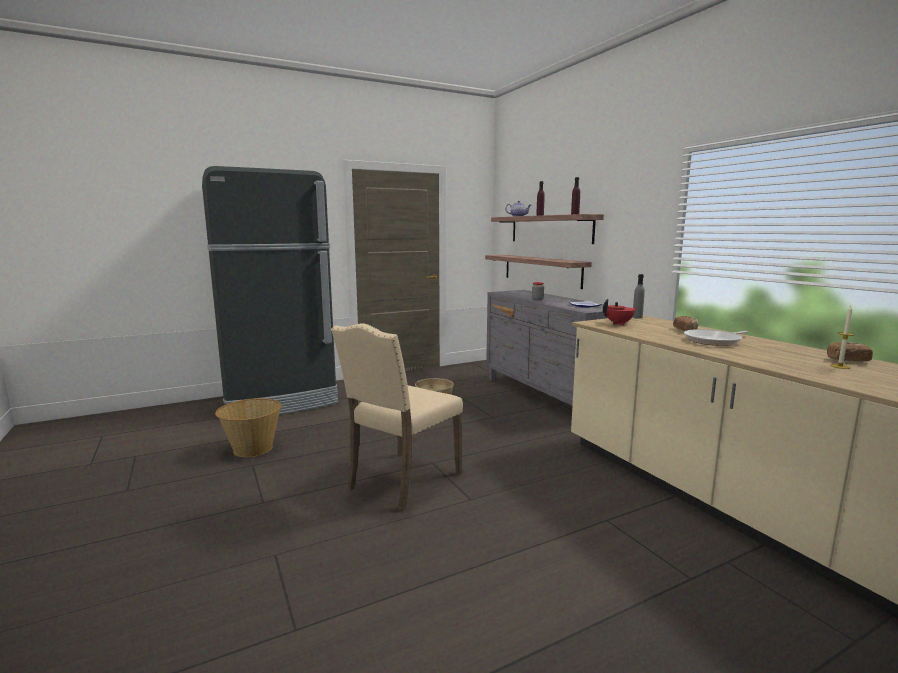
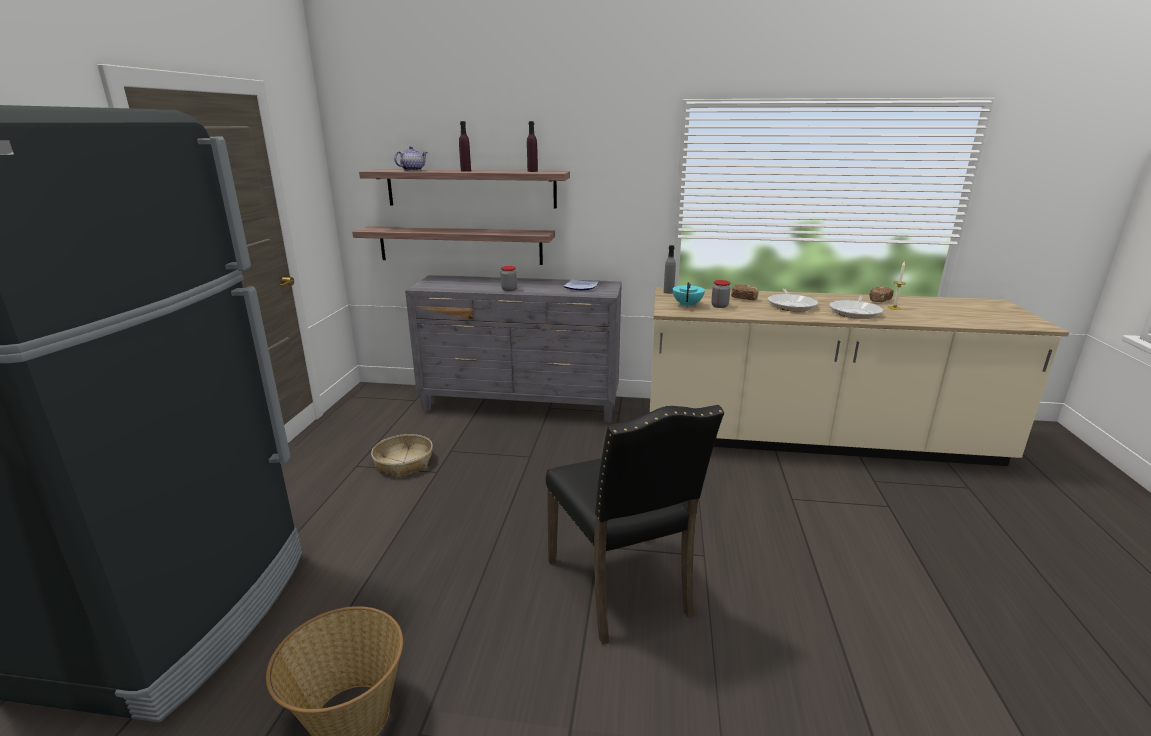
camera: 55 degrees left, 10 degrees up
beige chair [331,323,463,511] -> black chair [546,405,724,645]
red teapot [603,299,638,325] -> turquoise teapot [673,282,705,308]
none -> jar [711,280,731,308]
none -> frying pan [829,296,883,319]

